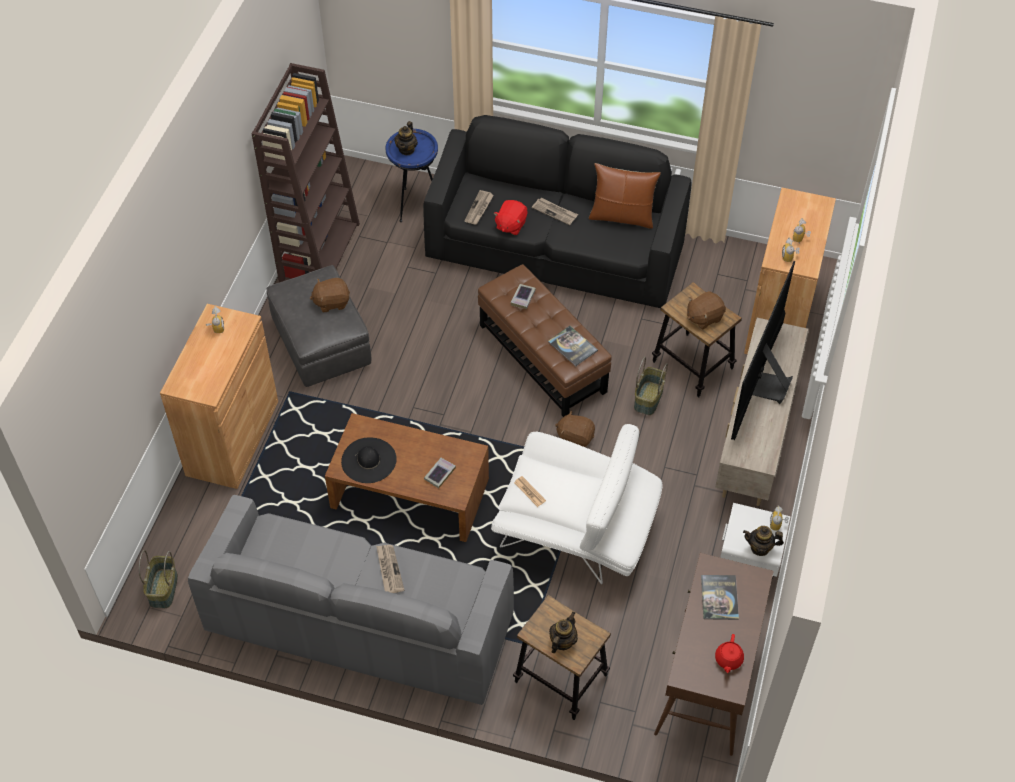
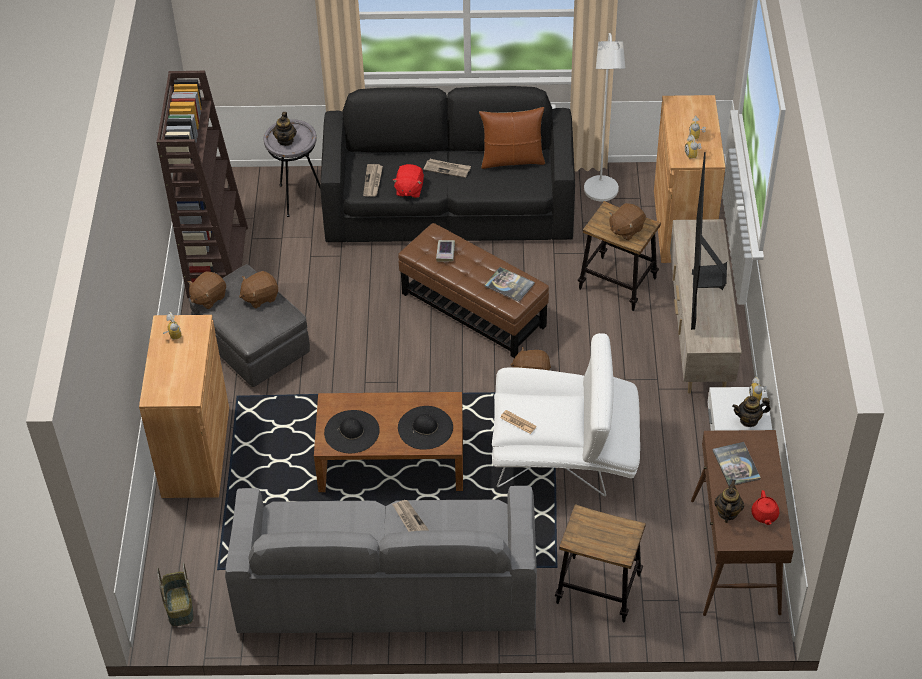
camera: 15 degrees left, 5 degrees down
blue side table [386,129,438,222] -> grey side table [264,119,320,217]
book [424,458,456,489] -> black hat [398,406,453,450]
teapot [549,612,578,653] -> teapot moved to [714,480,744,523]
basket [634,357,668,415] -> none
none -> brown plush toy [188,271,226,309]
none -> white floor lamp [584,33,625,201]

